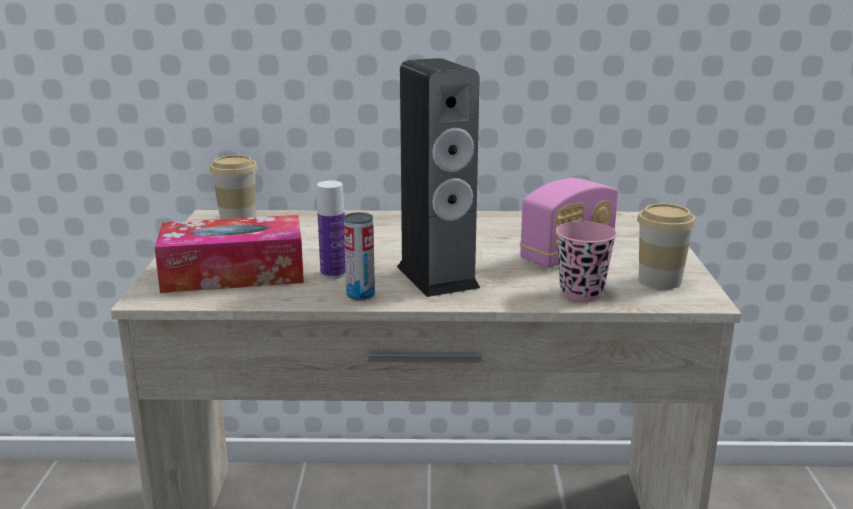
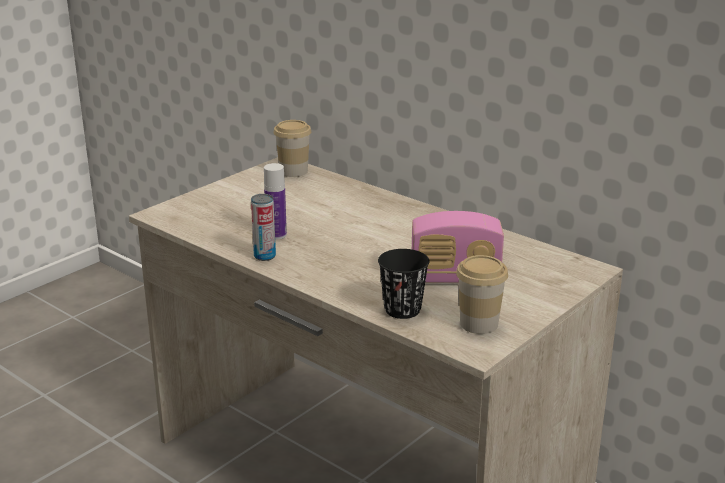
camera: 40 degrees right, 5 degrees up
tissue box [154,215,304,293] -> none
speaker [397,58,480,297] -> none
pink cup [556,221,617,301] -> black cup [378,249,430,319]

